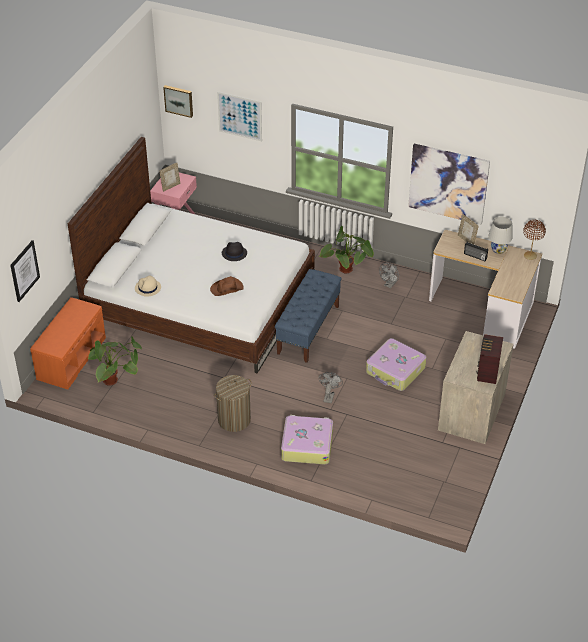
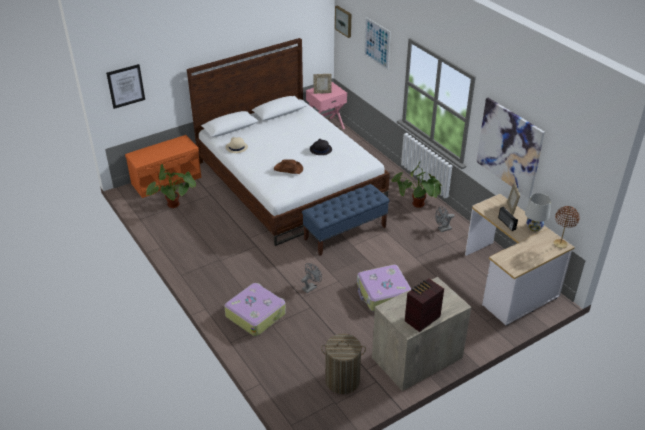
camera: 35 degrees right, 5 degrees down
laundry basket [214,375,252,432] -> laundry basket moved to [321,334,366,394]

